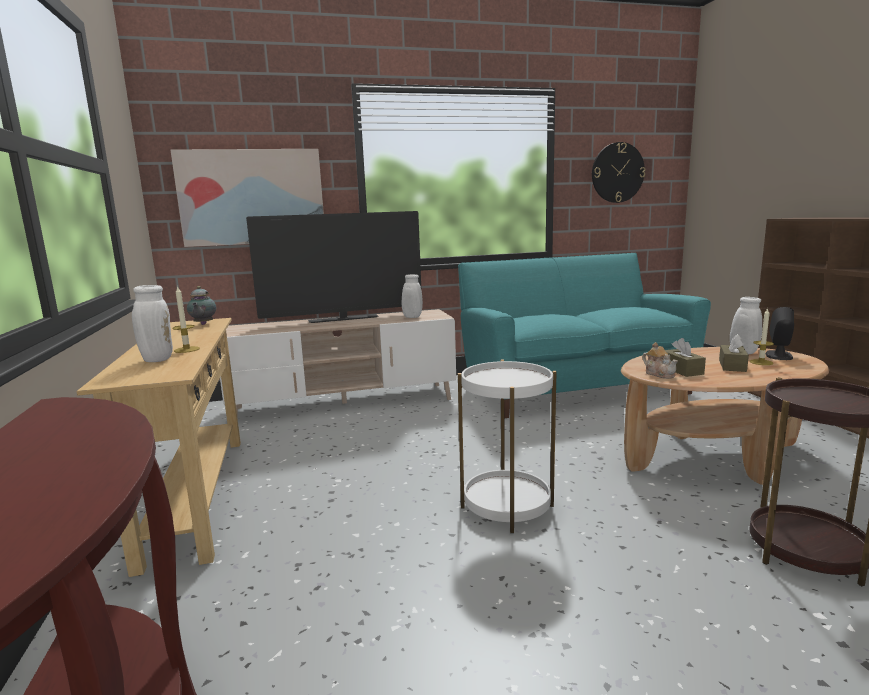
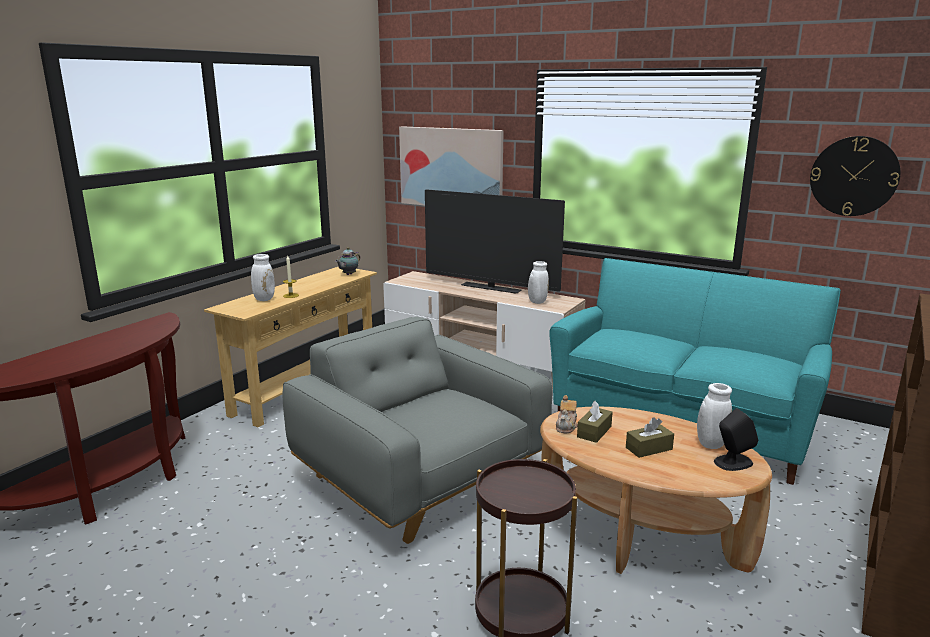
camera: 45 degrees right, 5 degrees up
white side table [458,360,556,533] -> grey armchair [282,317,553,544]
candle [750,308,774,365] -> none

